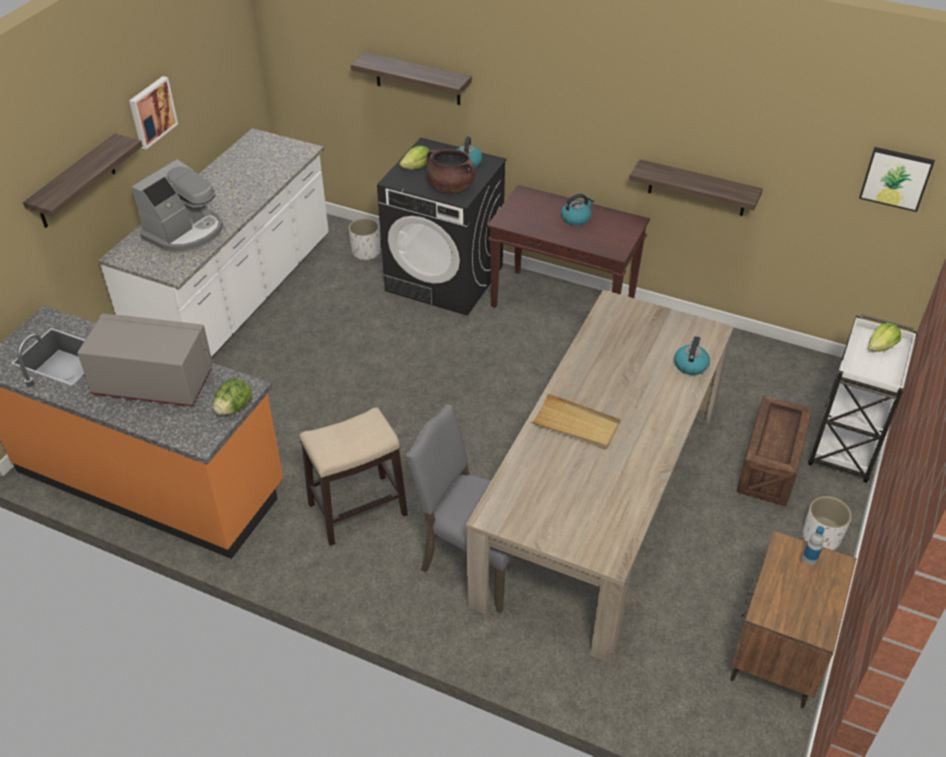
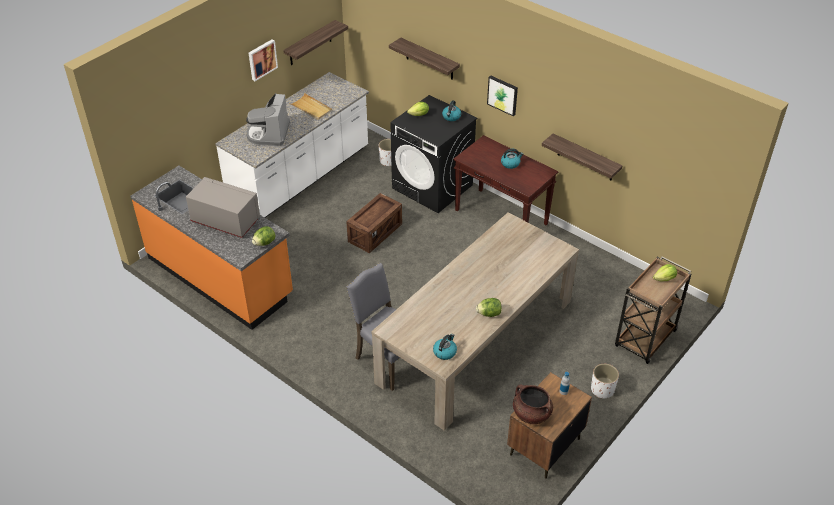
camera: 15 degrees right, 0 degrees up
shelf [23,133,143,228] -> shelf moved to [283,20,348,65]
coffee machine [132,159,223,253] -> coffee machine turned 135 degrees clockwise [246,93,290,146]
stool [299,407,408,546] -> none
brown cooking pot [426,149,476,194] -> brown cooking pot moved to [513,385,553,424]
beige tray [531,393,620,449] -> beige tray moved to [289,93,332,120]
kettle [674,336,710,375] -> kettle moved to [433,334,457,360]
crate [737,396,812,507] -> crate moved to [346,193,402,253]
white cart [808,314,918,483] -> brown cart [615,256,691,364]
picture [859,147,935,212] -> picture moved to [487,76,518,116]
none -> lettuce [476,298,502,317]

